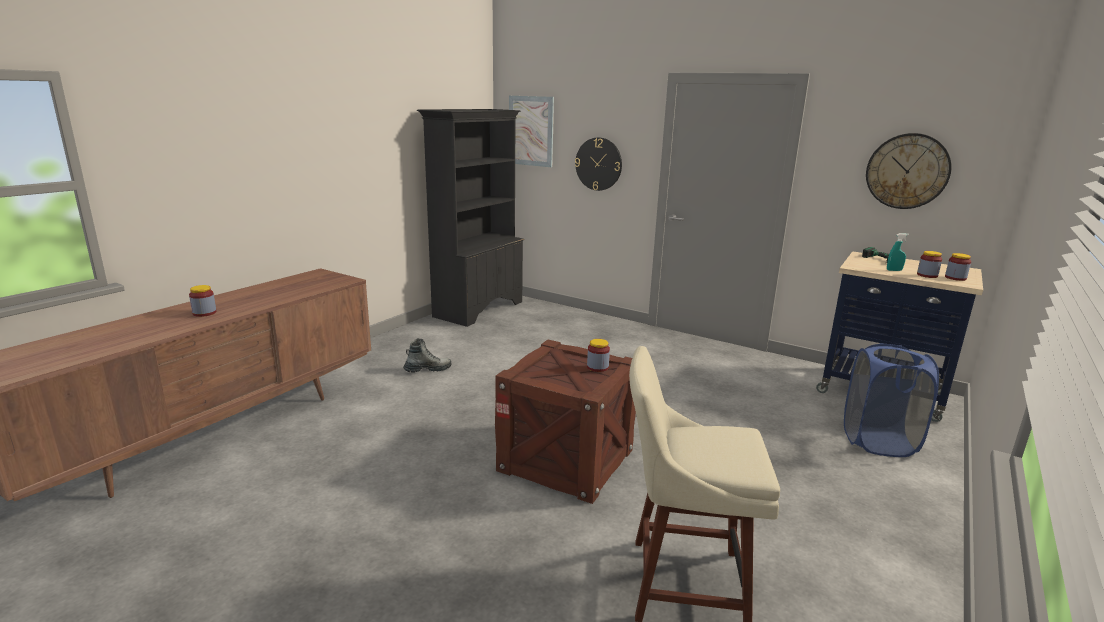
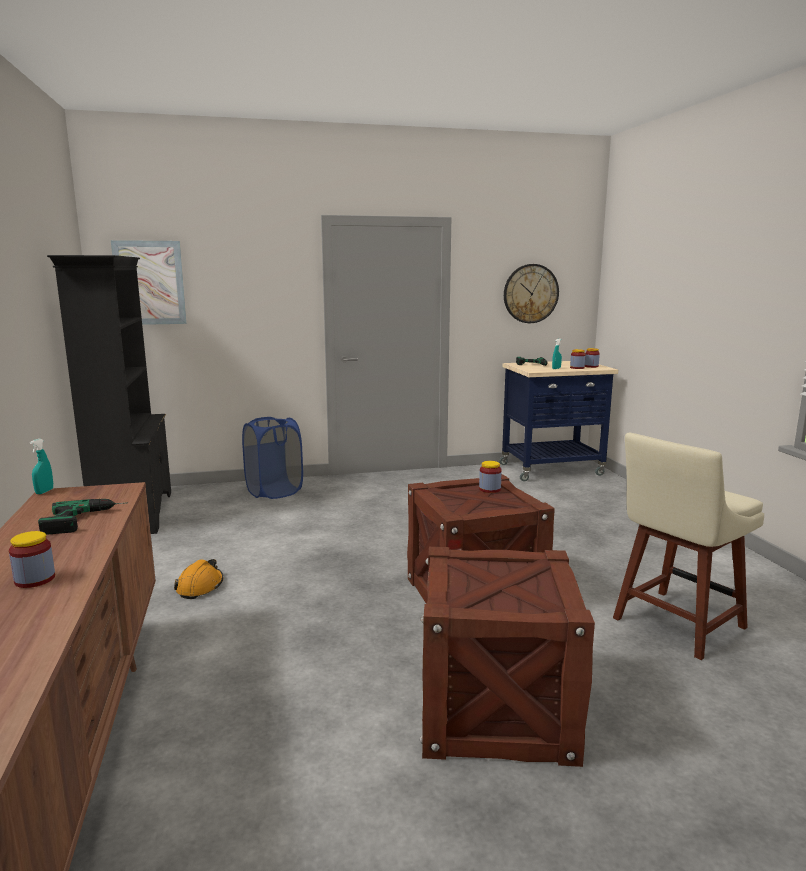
camera: 45 degrees left, 5 degrees down
boot [403,338,451,373] -> orange hard hat [174,559,223,599]
wall clock [575,137,622,191] -> none
blue laundry basket [844,343,939,457] -> blue laundry basket moved to [242,417,303,499]
none -> turquoise spray bottle [30,438,53,494]
none -> power drill [38,499,128,535]
none -> crate [419,547,595,767]

